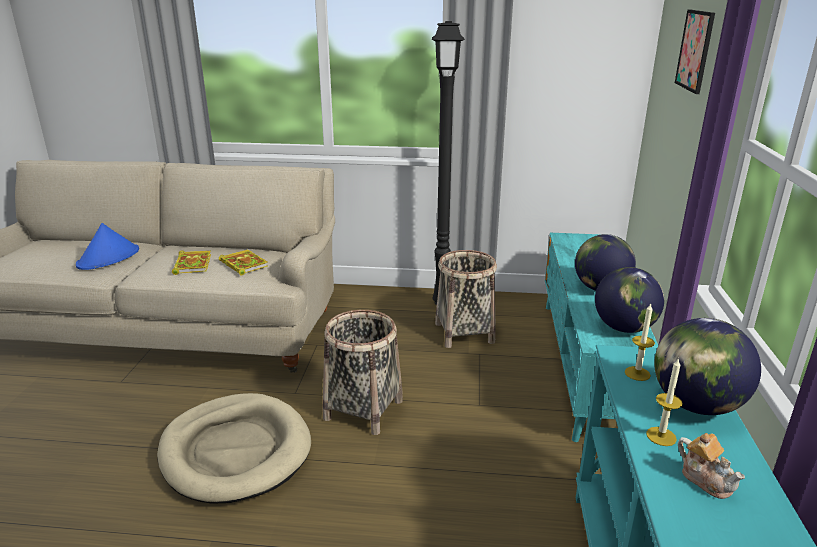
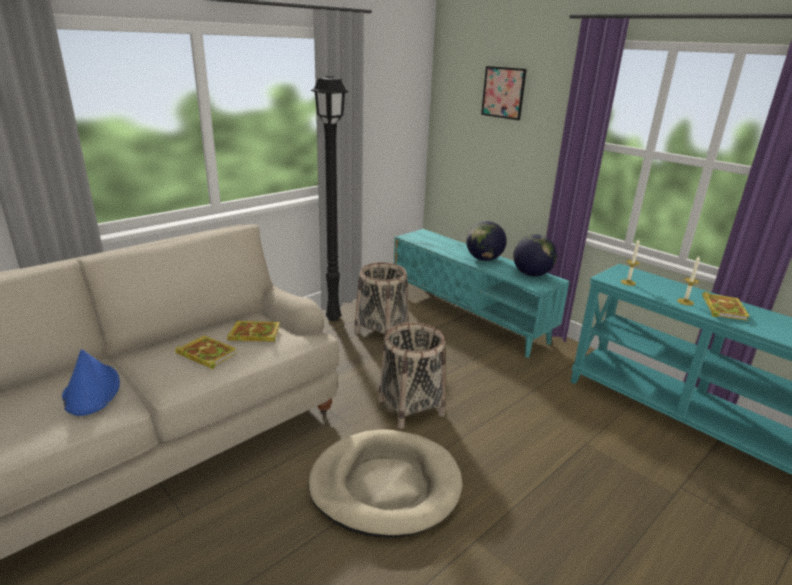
camera: 50 degrees left, 0 degrees up
globe [654,318,761,415] -> none
teapot [678,433,745,499] -> book [702,292,750,321]

